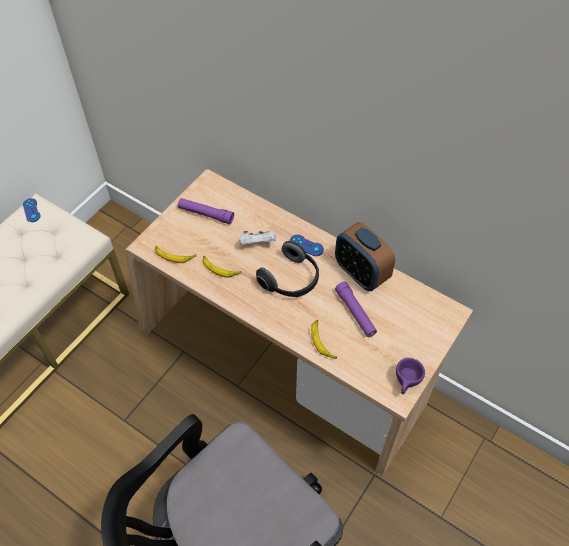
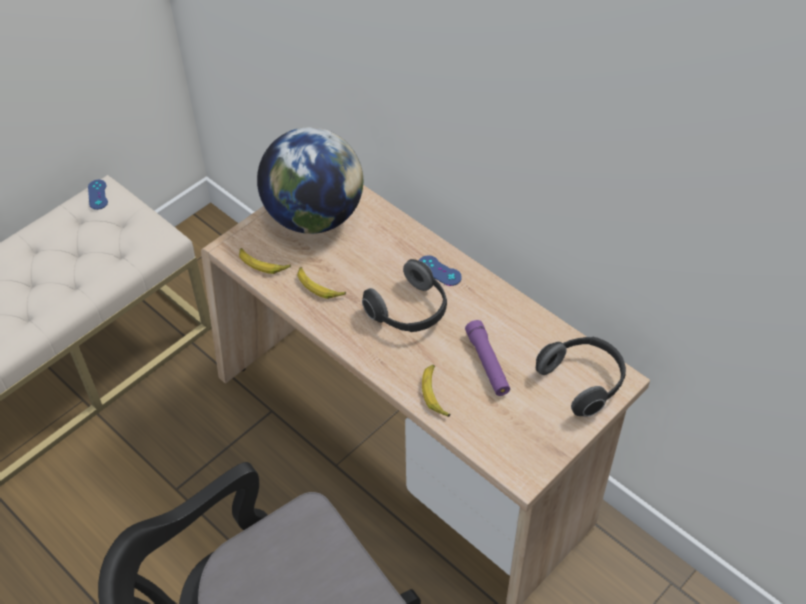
camera: 10 degrees right, 5 degrees down
purple flashlight [178,198,234,224] -> globe [257,127,363,234]
white game controller [239,231,276,245] -> none
alarm clock [335,222,395,291] -> none
purple cup [396,358,425,394] -> none
none -> headphones [536,337,626,417]

